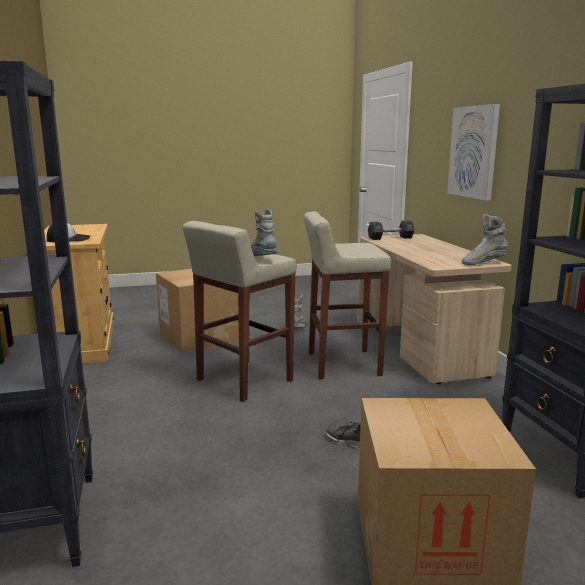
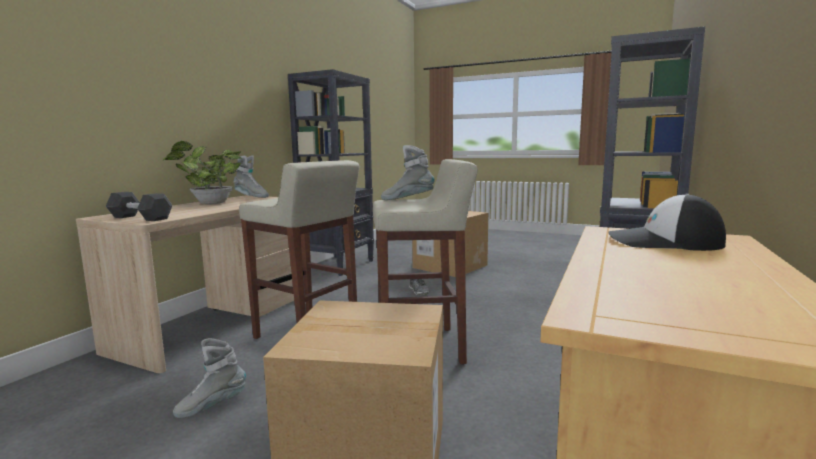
camera: 140 degrees left, 5 degrees down
grey boot [251,209,277,256] -> grey boot turned 90 degrees clockwise [381,145,435,200]
picture [447,104,500,201] -> none
none -> potted plant [163,141,242,205]

